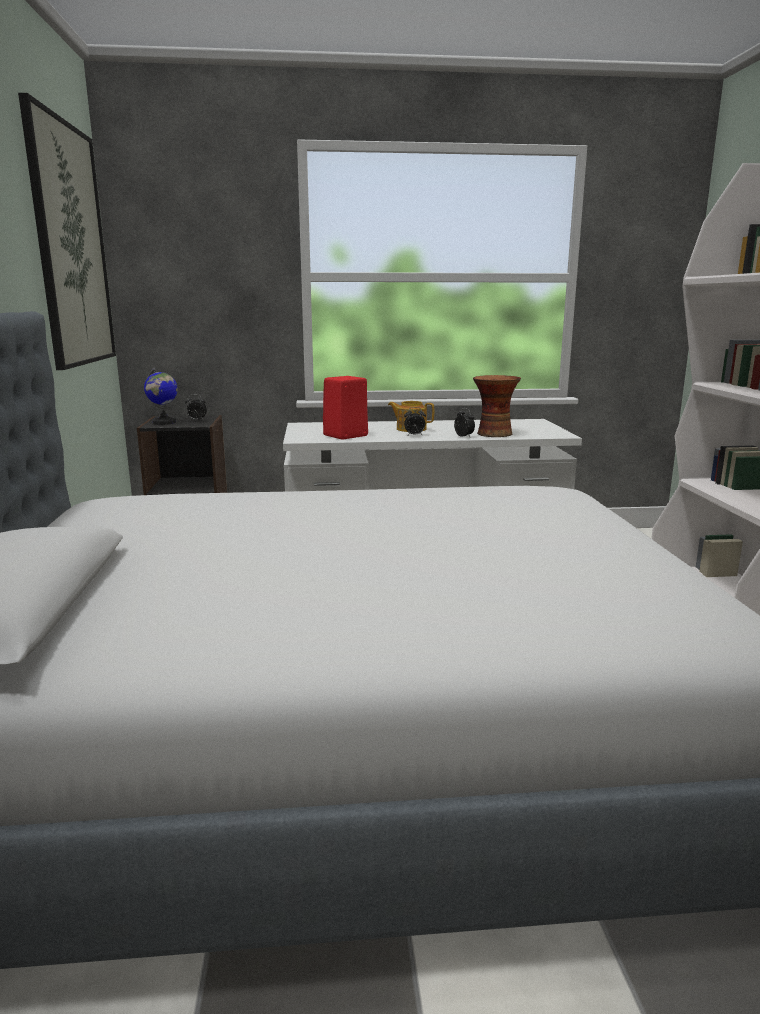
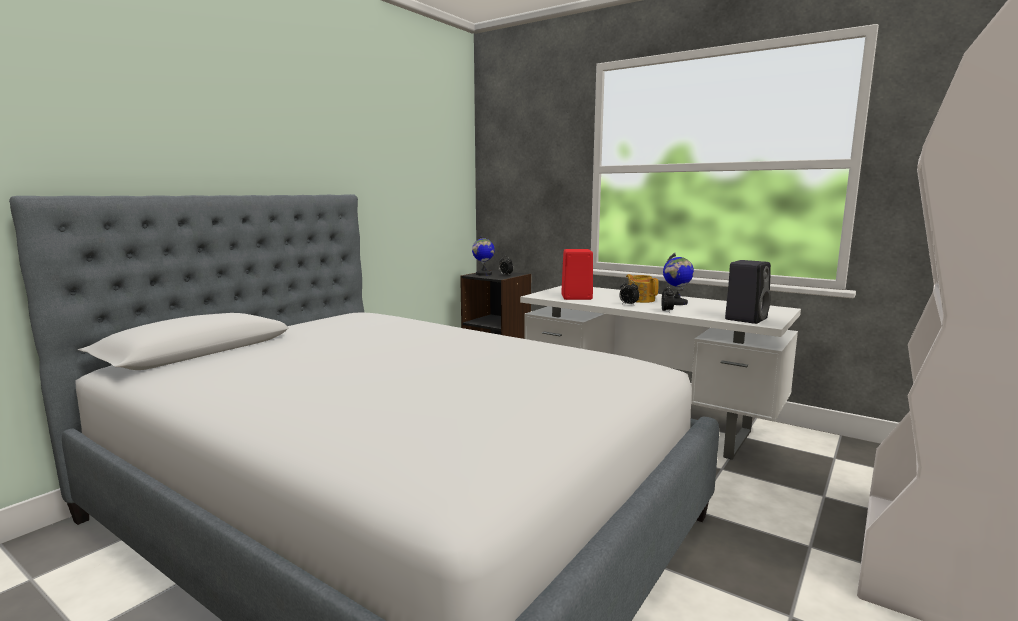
camera: 40 degrees right, 5 degrees down
picture [18,93,116,370] -> none
vase [473,375,521,437] -> none
none -> globe [663,253,694,305]
none -> black speaker [725,260,771,324]

